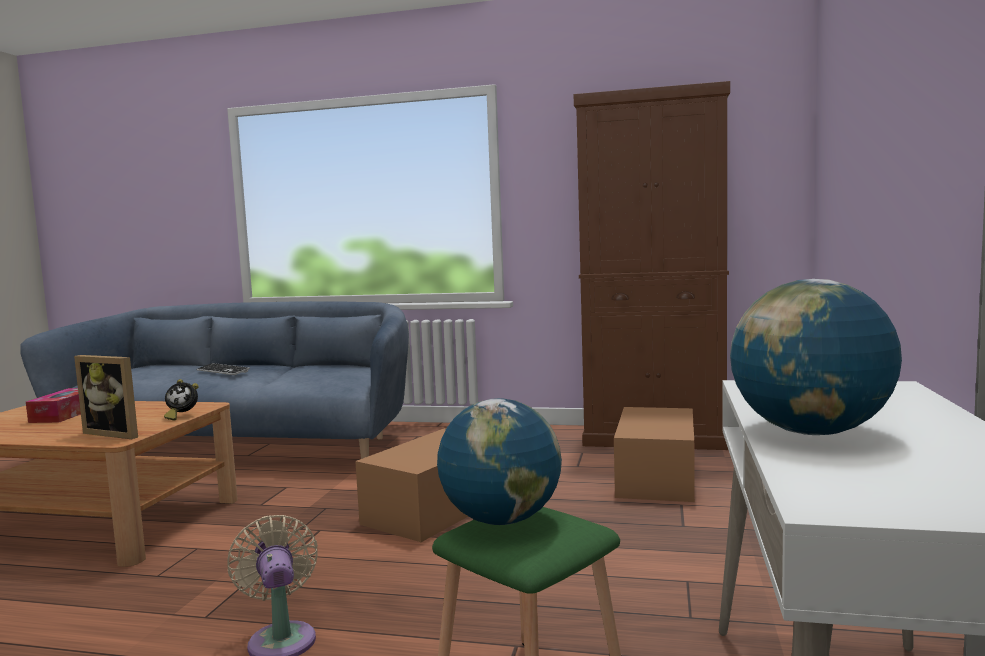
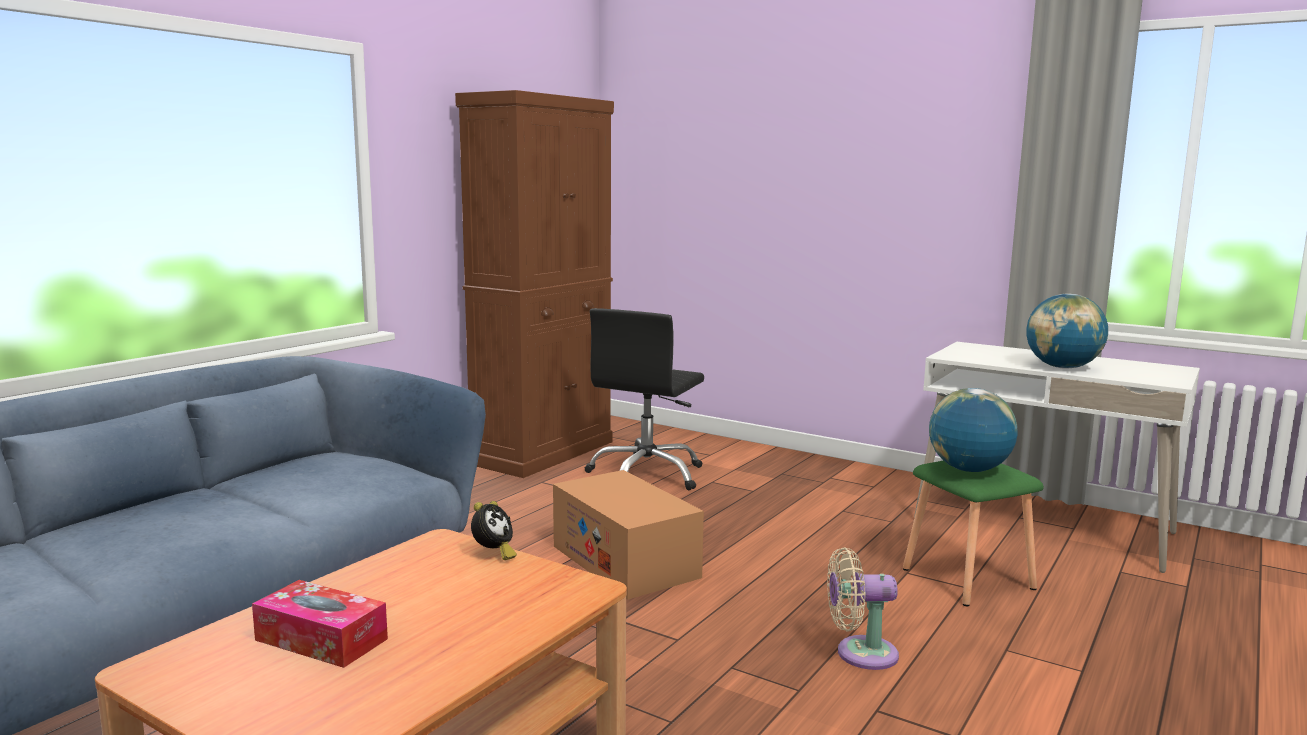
camera: 70 degrees left, 5 degrees up
picture frame [74,355,138,439] -> none
keyboard [196,363,250,375] -> none
cardboard box [614,407,695,502] -> black office chair [584,308,704,490]

